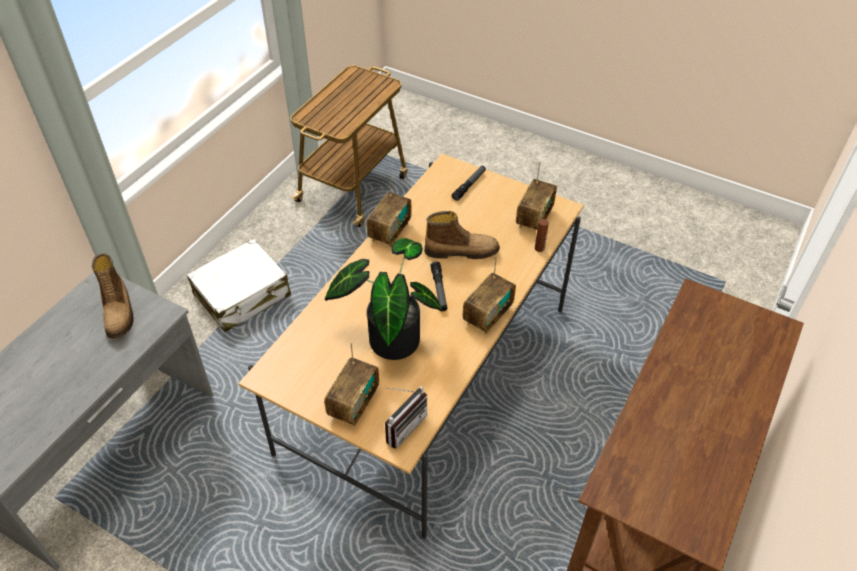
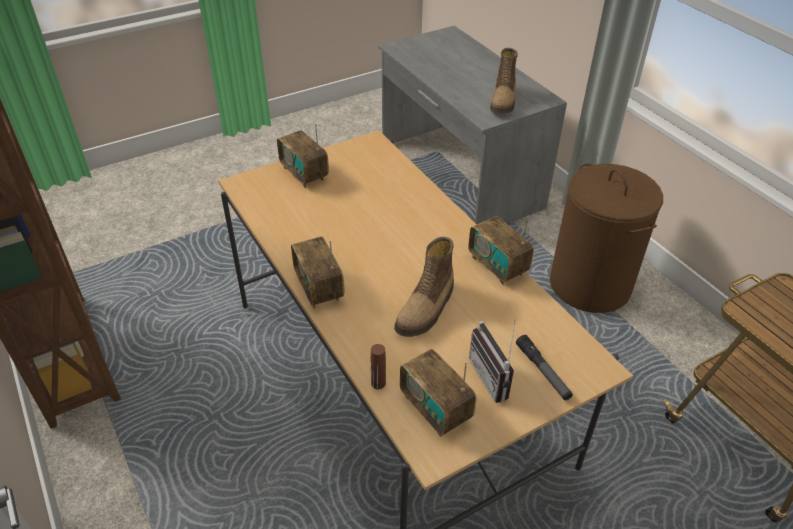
camera: 120 degrees right, 5 degrees down
boot [92,253,133,339] -> boot turned 90 degrees counterclockwise [490,48,518,114]
white suitcase [187,239,291,332] -> brown laundry basket [550,163,663,313]
potted plant [325,238,443,360] -> none
radio [385,386,427,449] -> radio moved to [469,320,515,403]
flashlight [430,262,447,311] -> none

